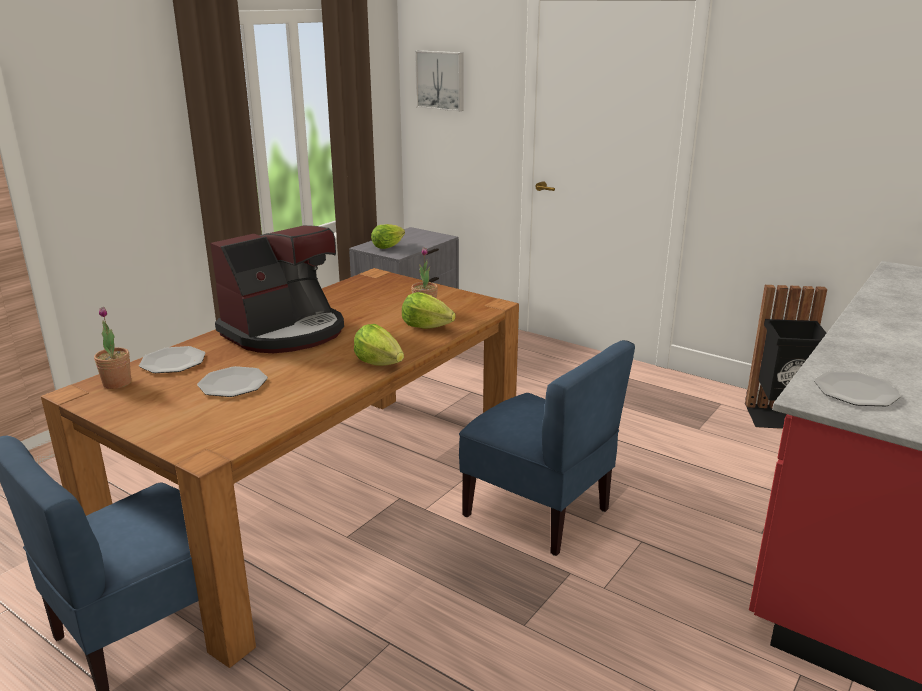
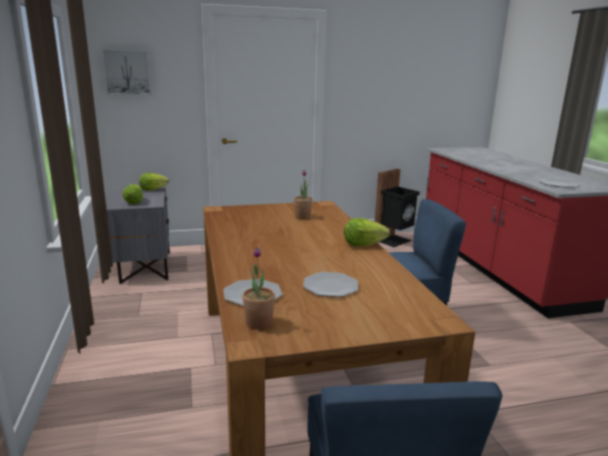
camera: 50 degrees left, 5 degrees down
coffee machine [210,225,344,353] -> none
lettuce [402,292,456,329] -> lettuce moved to [139,173,169,190]

